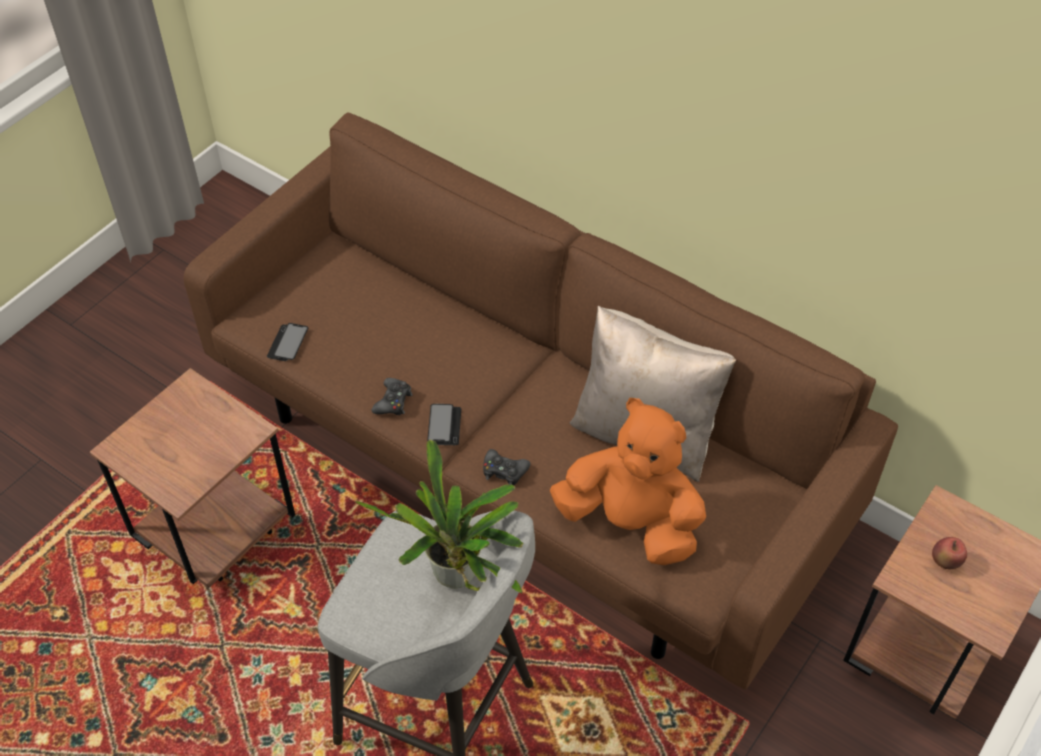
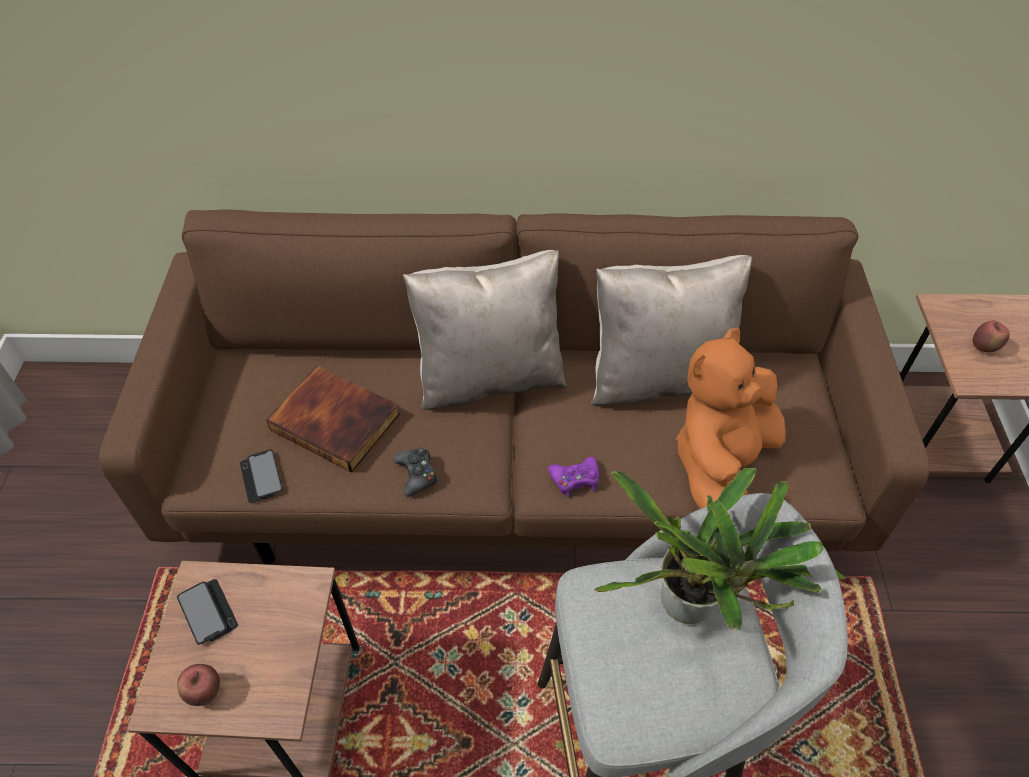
camera: 35 degrees left, 0 degrees up
phone [427,404,461,445] -> phone moved to [177,579,238,645]
black game controller [483,449,531,485] -> purple game controller [548,457,599,497]
orange plush toy [550,398,706,565] -> orange plush toy turned 45 degrees counterclockwise [676,328,786,509]
none -> apple [177,664,220,706]
none -> book [266,366,400,473]
none -> beige pillow [403,250,567,410]

